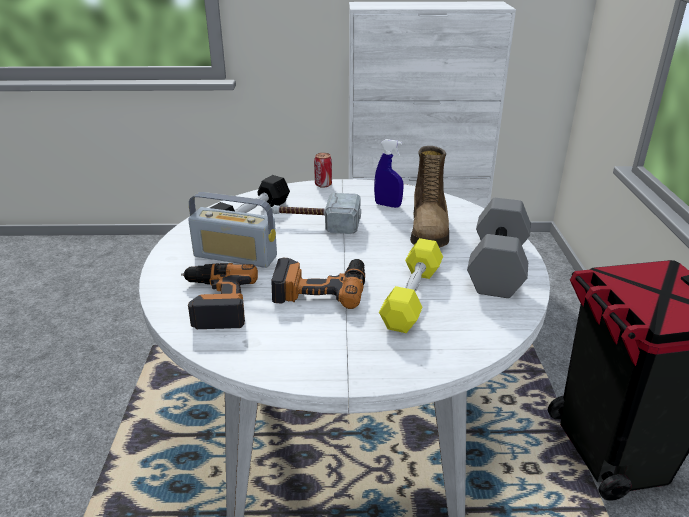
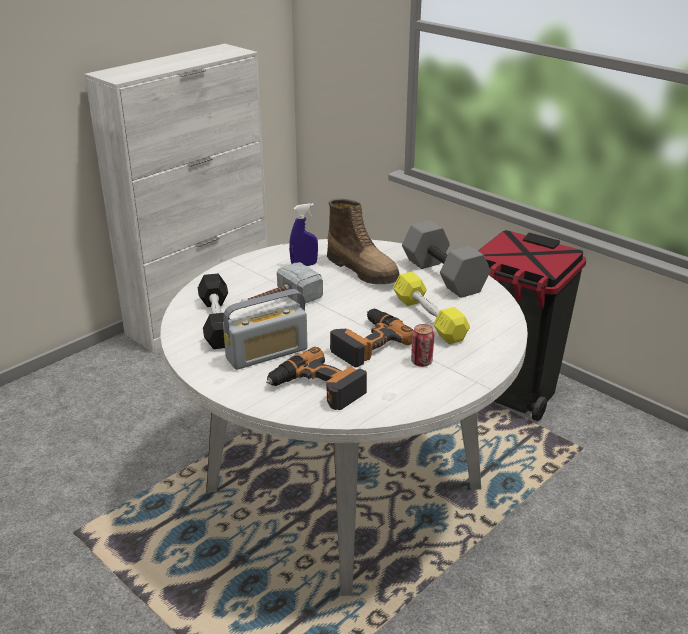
camera: 45 degrees left, 0 degrees up
can [314,153,332,188] -> can moved to [411,324,434,367]

